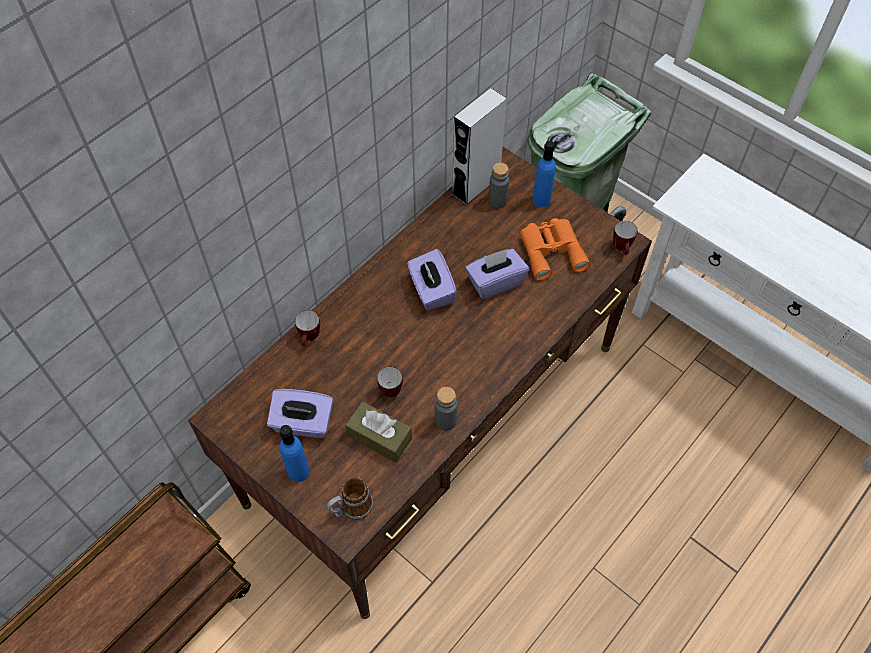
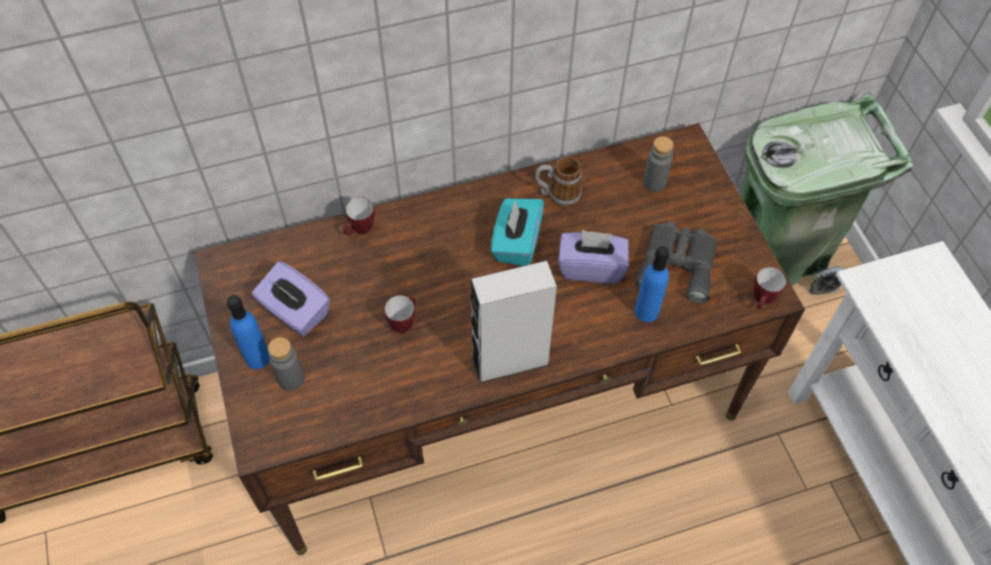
camera: 30 degrees right, 0 degrees up
mug [327,477,373,520] -> mug moved to [535,156,582,207]
brown tissue box [345,401,412,463] -> none
purple tissue box [407,249,457,310] -> turquoise tissue box [491,199,544,266]
grey bottle [435,387,457,431] -> grey bottle moved to [268,337,304,391]
grey speaker [451,88,507,206] -> grey speaker moved to [471,261,557,384]
orange binoculars [520,218,590,280] -> grey binoculars [636,222,717,303]
blue bottle [532,141,556,207] -> blue bottle moved to [635,246,670,322]

